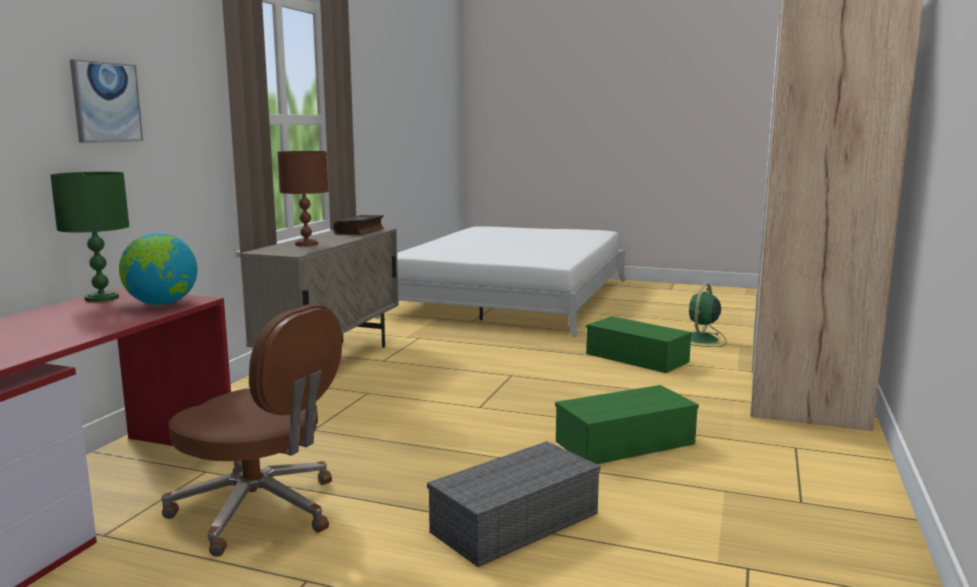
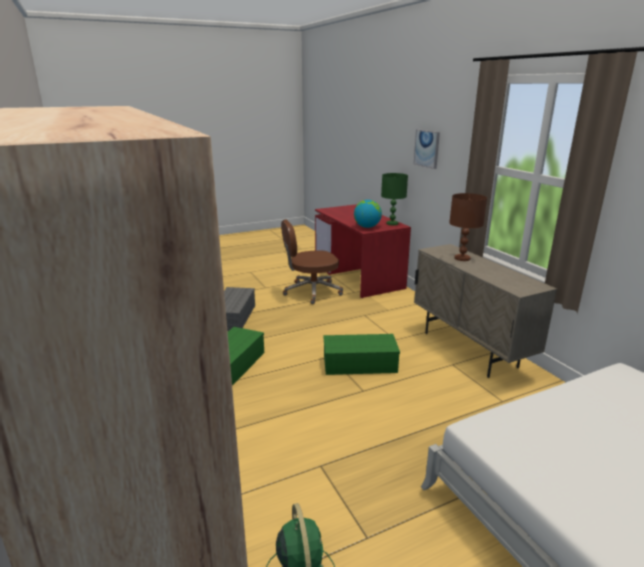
camera: 135 degrees right, 10 degrees up
book [333,215,385,235] -> none
green storage box [586,316,692,373] -> green storage box moved to [323,334,400,375]

